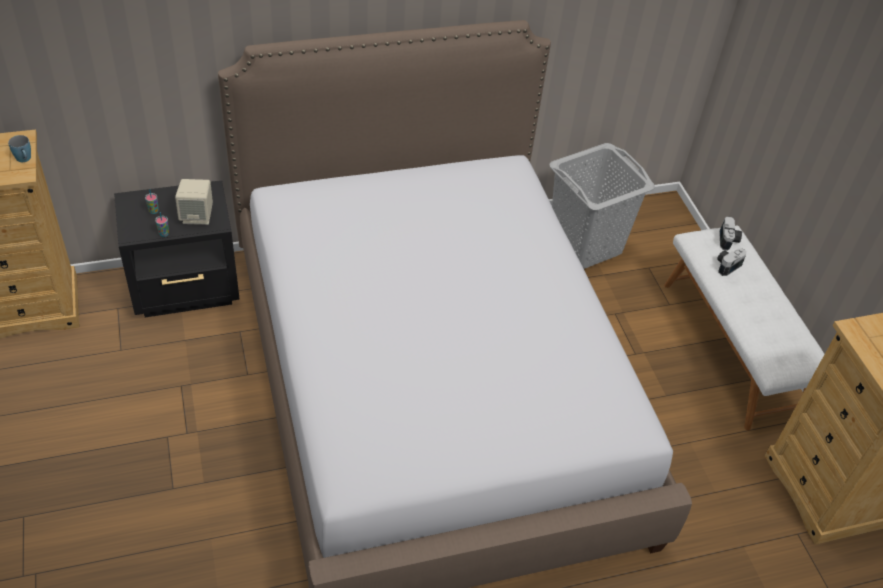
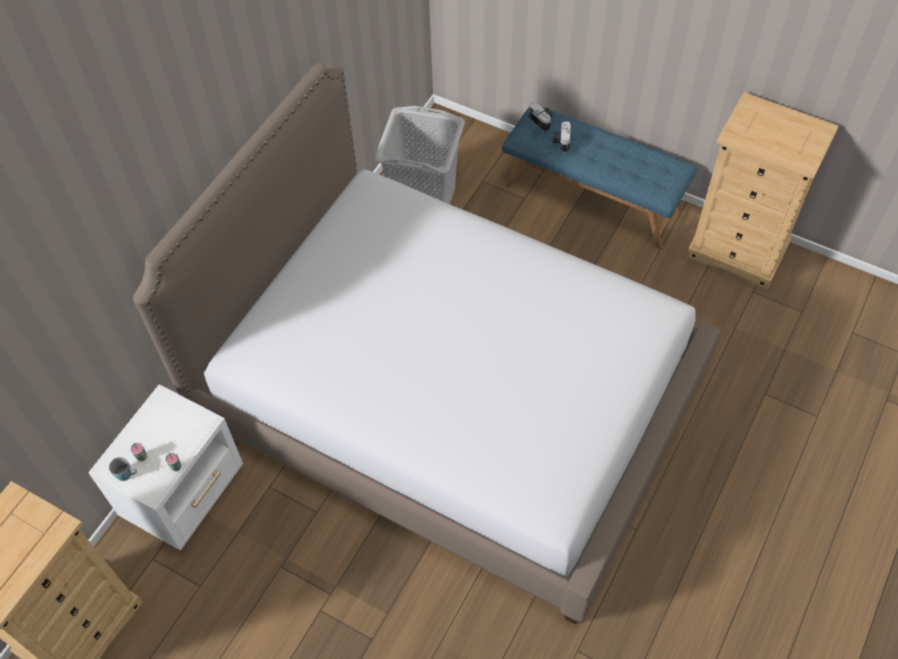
camera: 40 degrees left, 10 degrees up
blue mug [8,135,31,162] -> blue mug moved to [109,457,137,481]
black nightstand [114,180,240,317] -> white nightstand [88,384,243,550]
beige speaker [175,179,213,225] -> none
white bench [664,226,824,430] -> blue bench [502,106,697,249]

